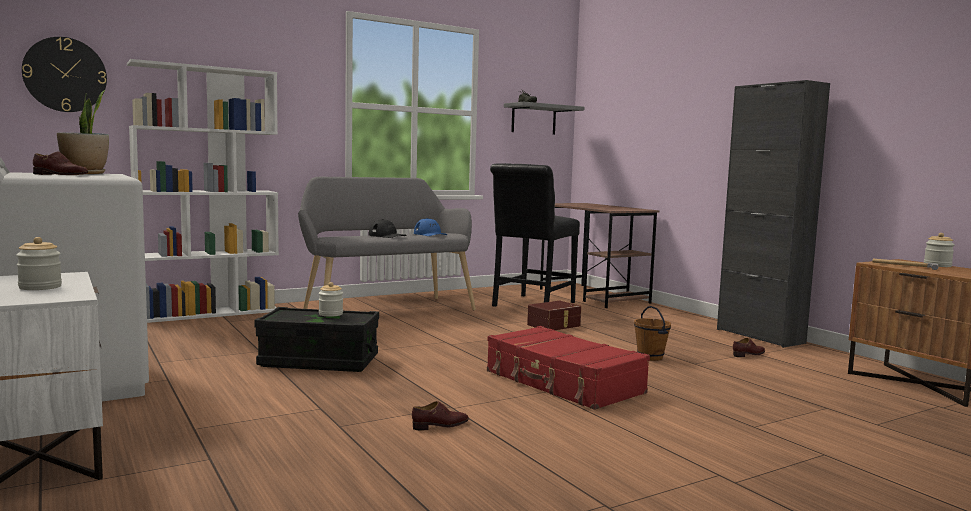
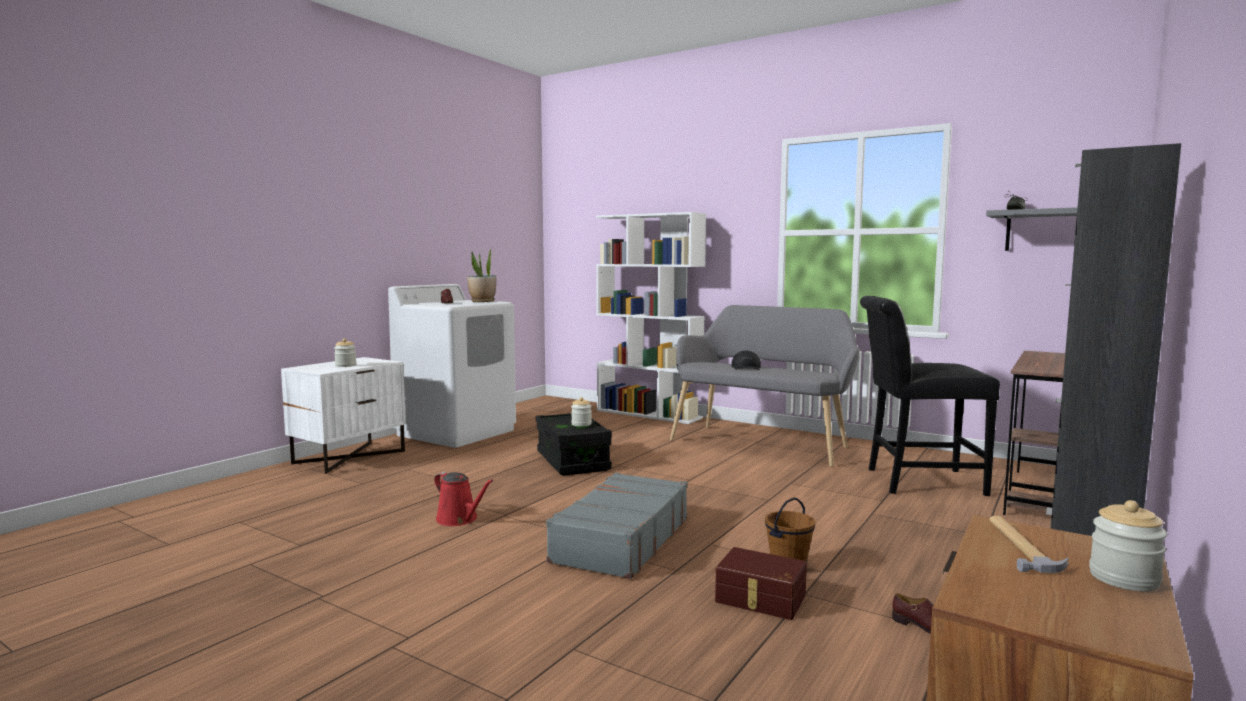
camera: 65 degrees right, 0 degrees up
wall clock [22,37,107,112] -> none
brown shoe [412,401,469,430] -> red watering can [434,472,493,526]
blue cap [414,218,447,236] -> none
red suitcase [487,326,650,410] -> grey suitcase [546,473,688,579]
brown storage box [527,301,581,330] -> brown storage box moved to [715,547,807,620]

